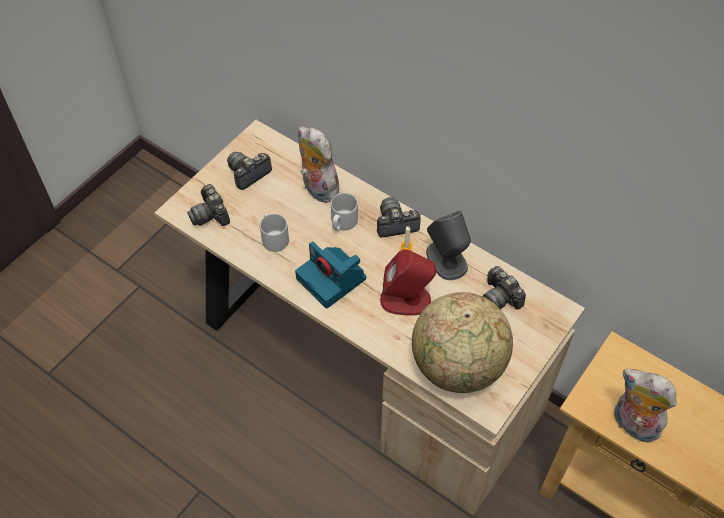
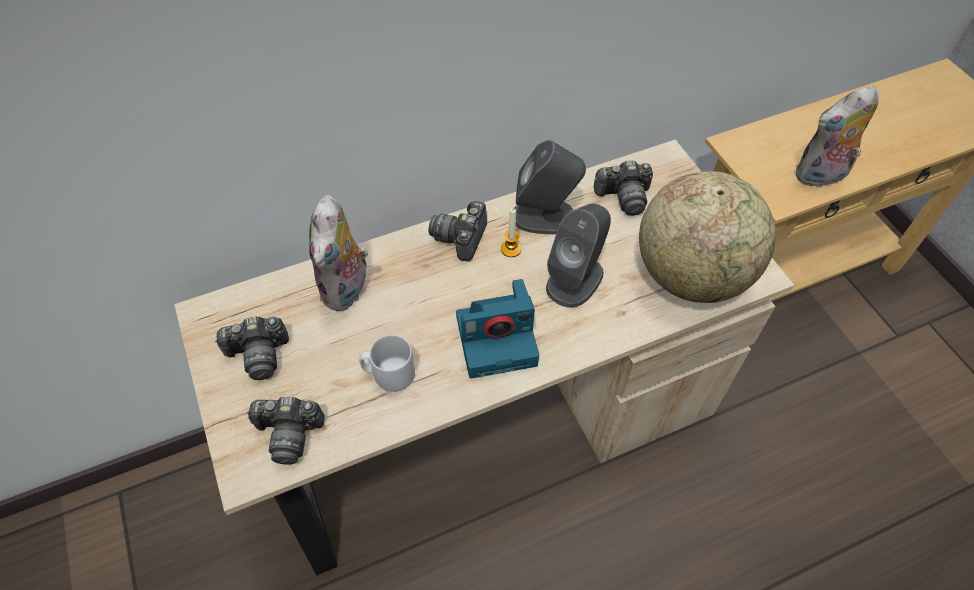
camera: 60 degrees left, 0 degrees up
camera [227,152,272,190] -> camera turned 90 degrees counterclockwise [214,316,289,380]
plush toy [298,127,339,203] -> plush toy turned 75 degrees counterclockwise [309,195,368,311]
grey mug [331,193,358,231] -> none
red speaker [380,249,436,315] -> grey speaker [546,204,611,308]

